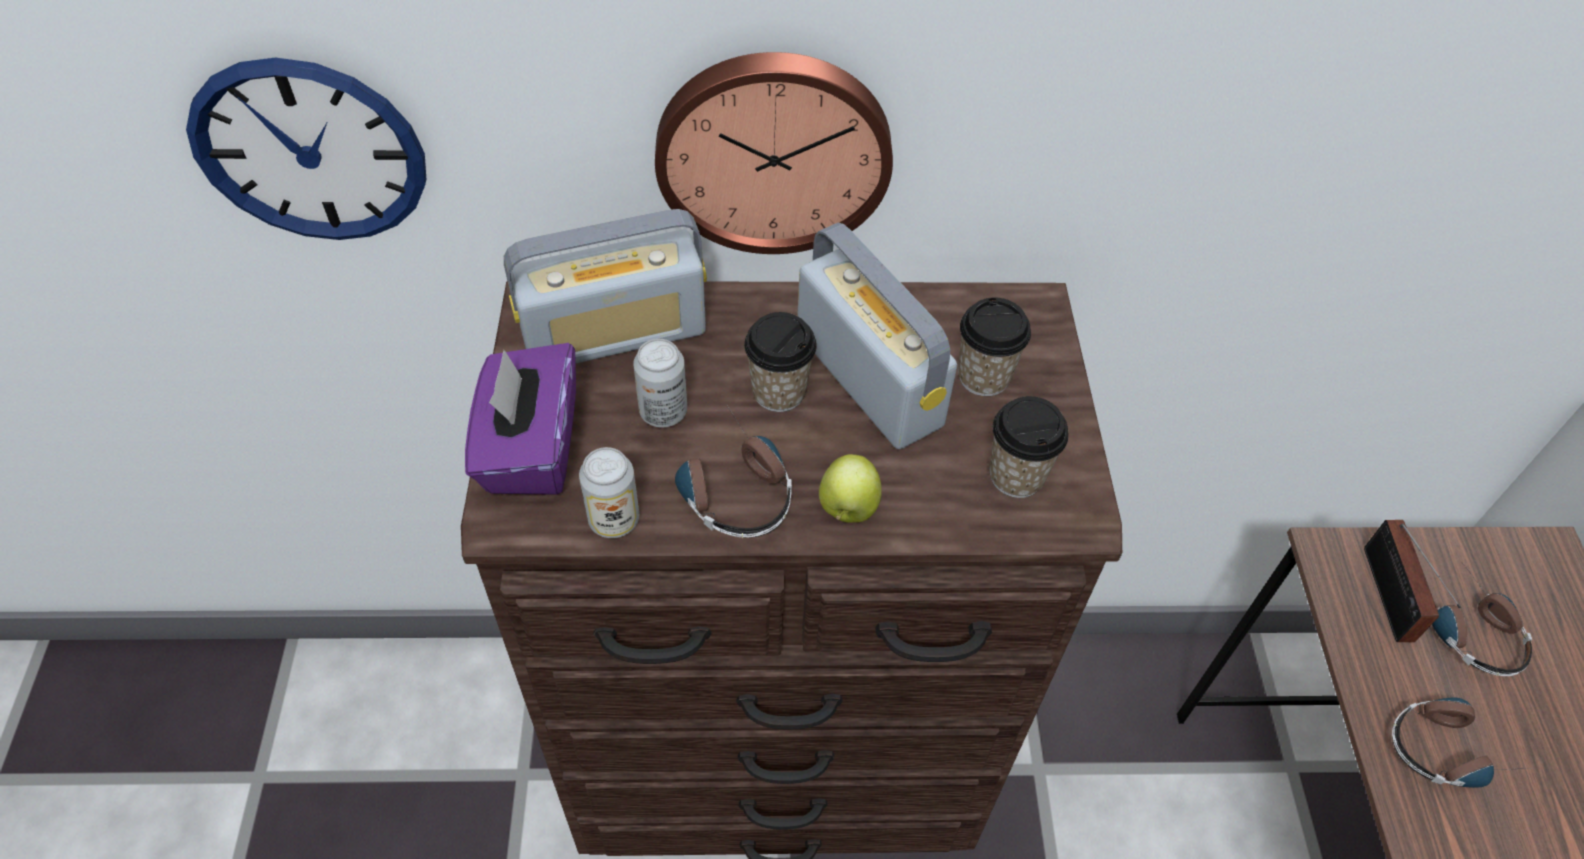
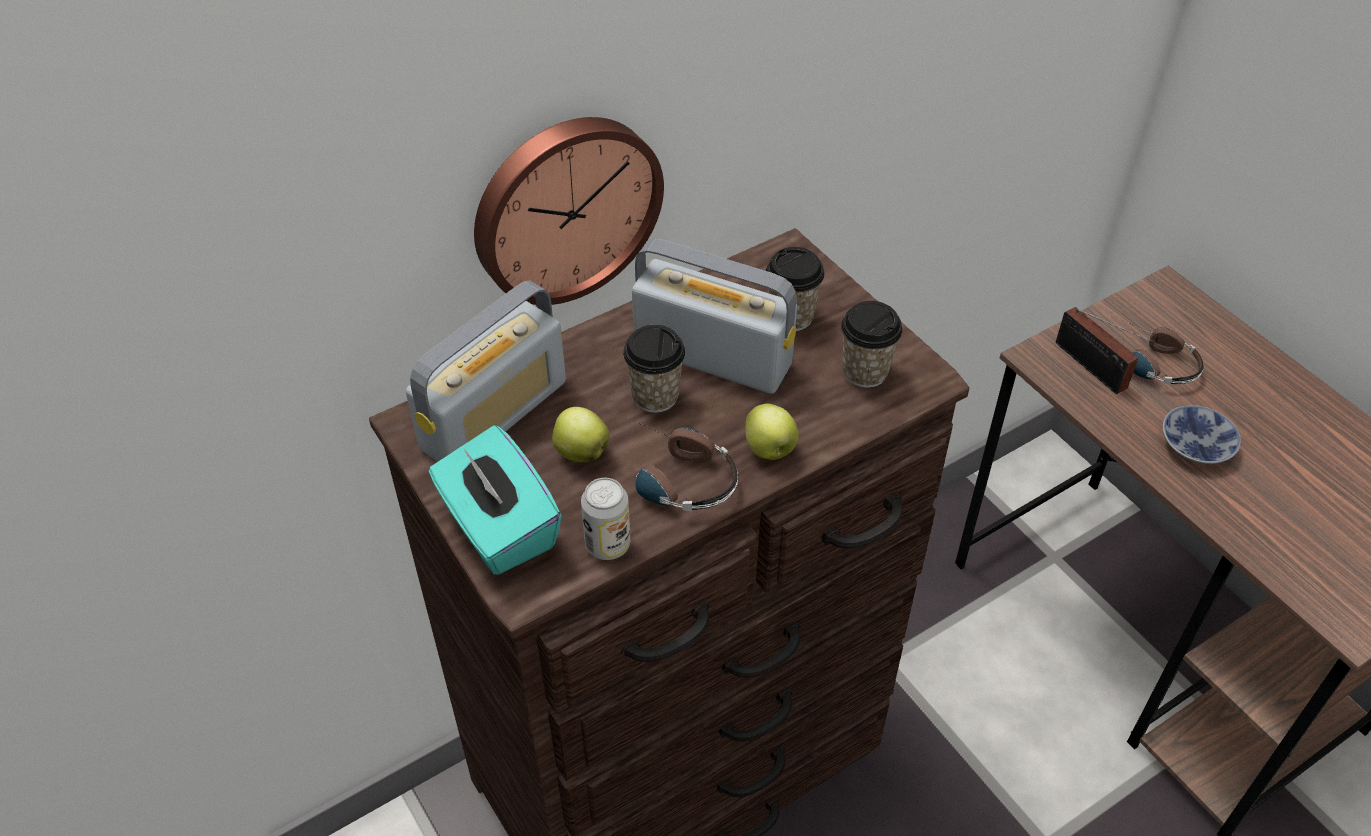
camera: 30 degrees left, 5 degrees down
wall clock [186,57,427,240] -> none
purple tissue box [465,343,576,495] -> turquoise tissue box [429,425,562,575]
can [633,339,687,428] -> apple [552,407,610,462]
headphones [1392,698,1527,788] -> bowl [1162,405,1241,464]

